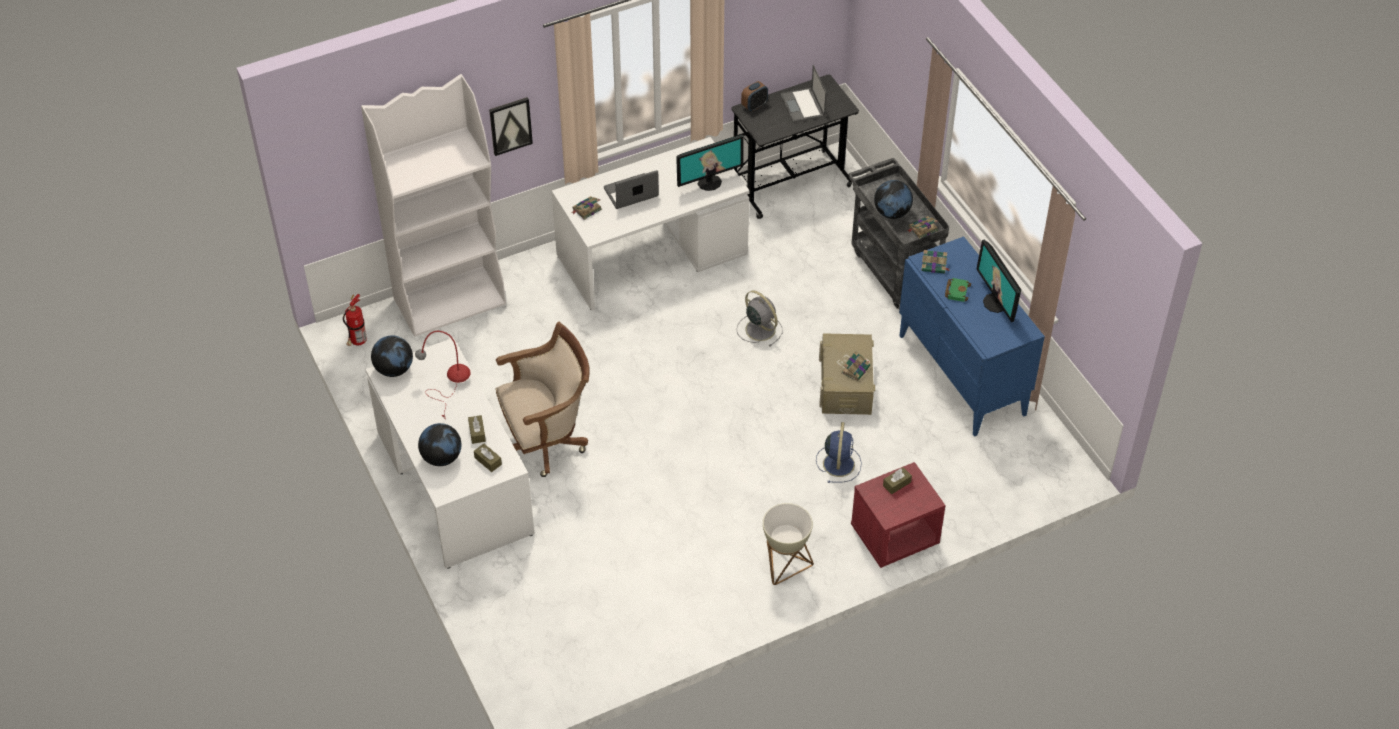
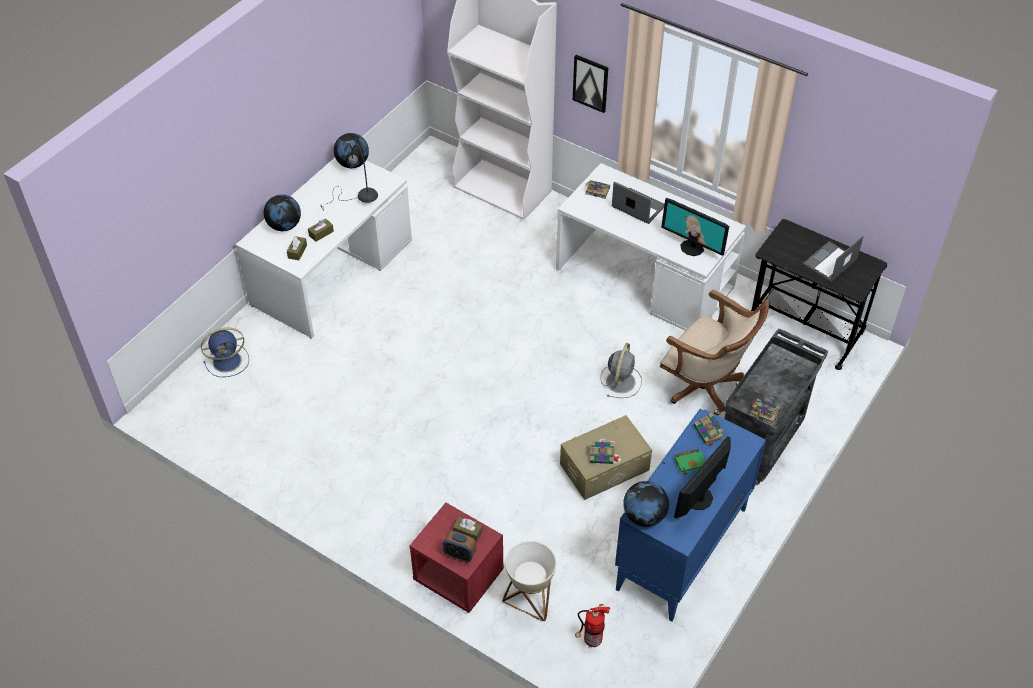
camera: 60 degrees right, 0 degrees up
fire extinguisher [343,294,367,346] -> fire extinguisher moved to [575,604,610,647]
red table lamp [415,331,471,419] -> grey table lamp [320,145,378,211]
office chair [495,321,590,477] -> office chair moved to [660,290,770,416]
alarm clock [741,81,768,111] -> alarm clock moved to [443,531,476,562]
planter [763,503,814,585] -> planter moved to [502,541,556,621]
blue fan [816,422,862,483] -> blue fan moved to [201,327,249,377]
globe [874,180,913,219] -> globe moved to [623,481,669,527]

